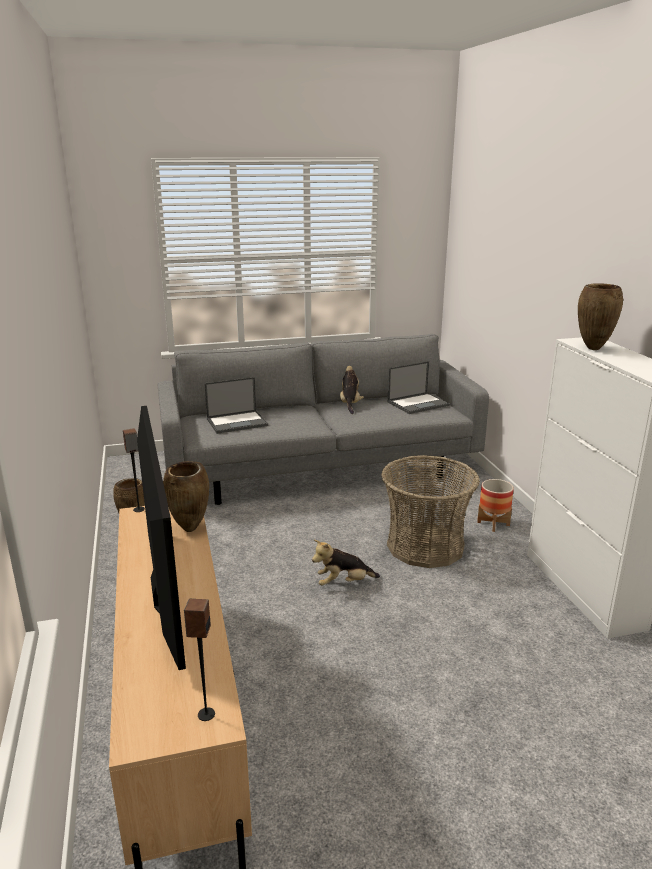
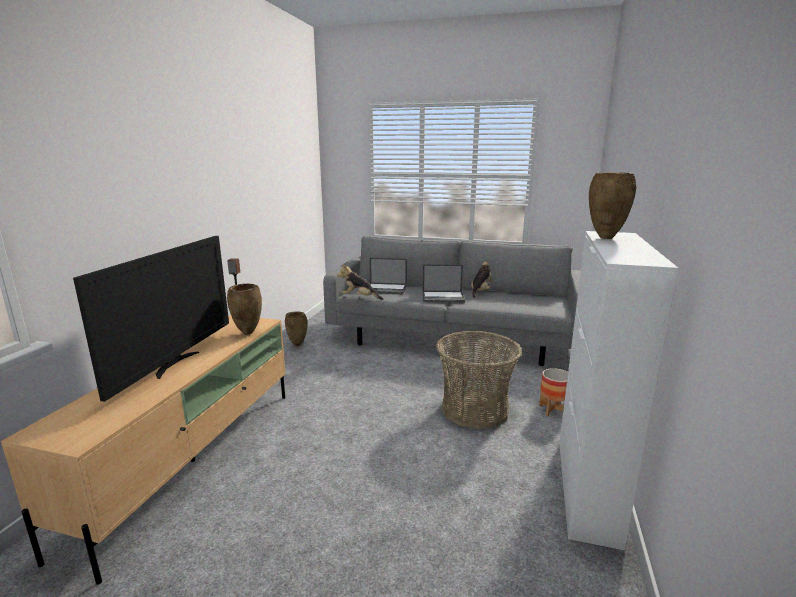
camera: 30 degrees right, 5 degrees down
speaker [184,599,215,721] -> none
plush toy [312,540,380,586] -> plush toy moved to [337,264,383,300]
laptop [388,361,450,414] -> laptop moved to [422,264,465,303]

